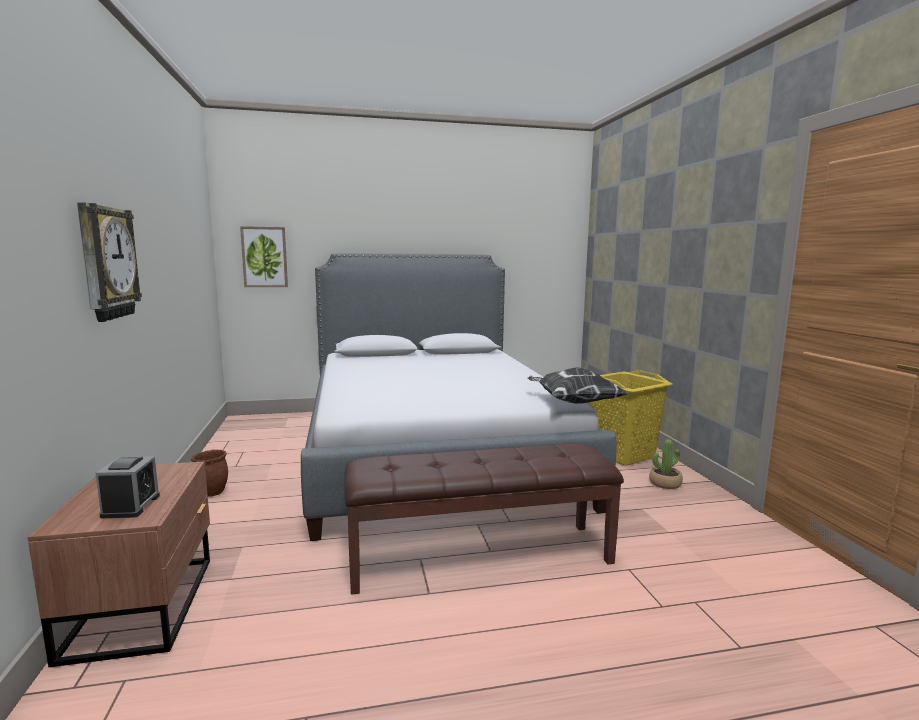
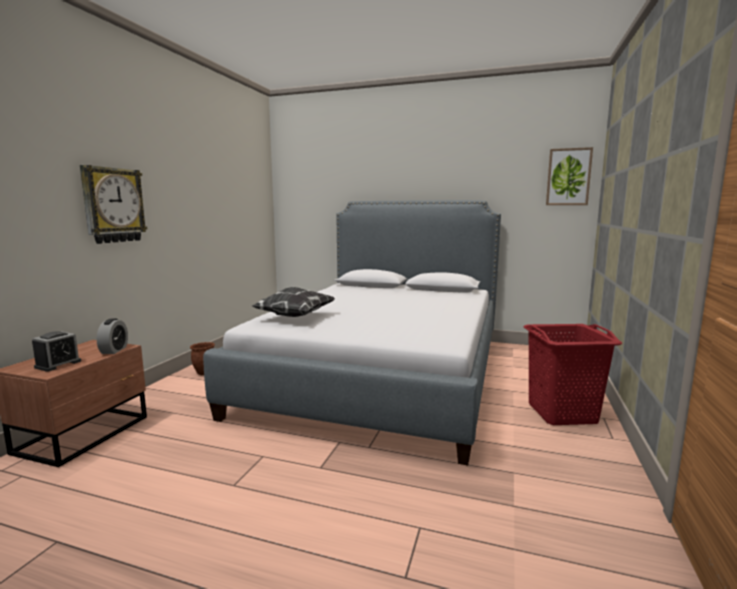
camera: 30 degrees right, 0 degrees up
picture [240,226,288,287] -> picture moved to [546,147,593,205]
brown bench [344,444,624,595] -> none
pillow [527,367,629,403] -> pillow moved to [252,287,335,317]
yellow laundry basket [590,370,673,466] -> red laundry basket [523,324,622,425]
potted plant [649,439,683,489] -> none
none -> alarm clock [97,319,128,354]

